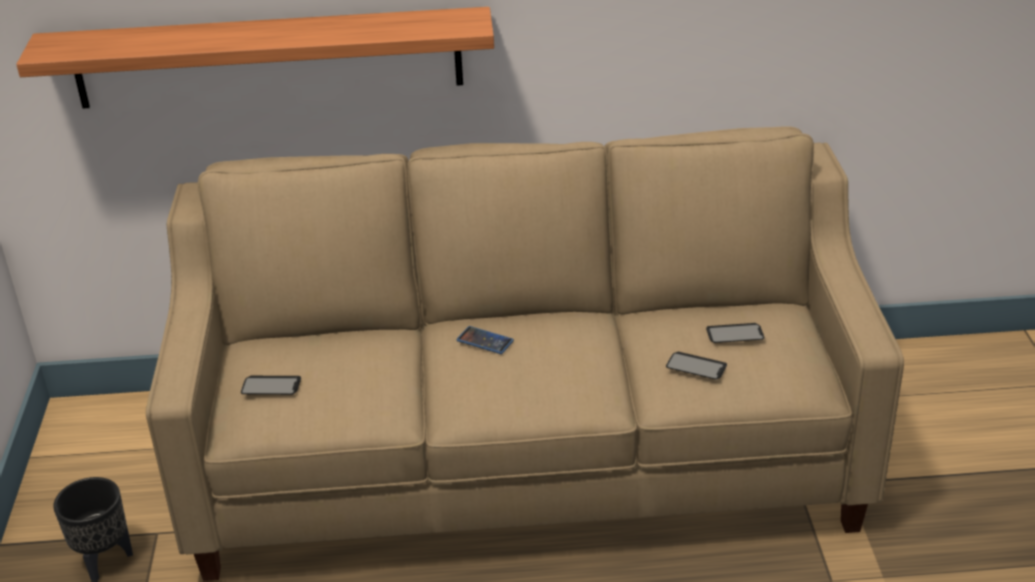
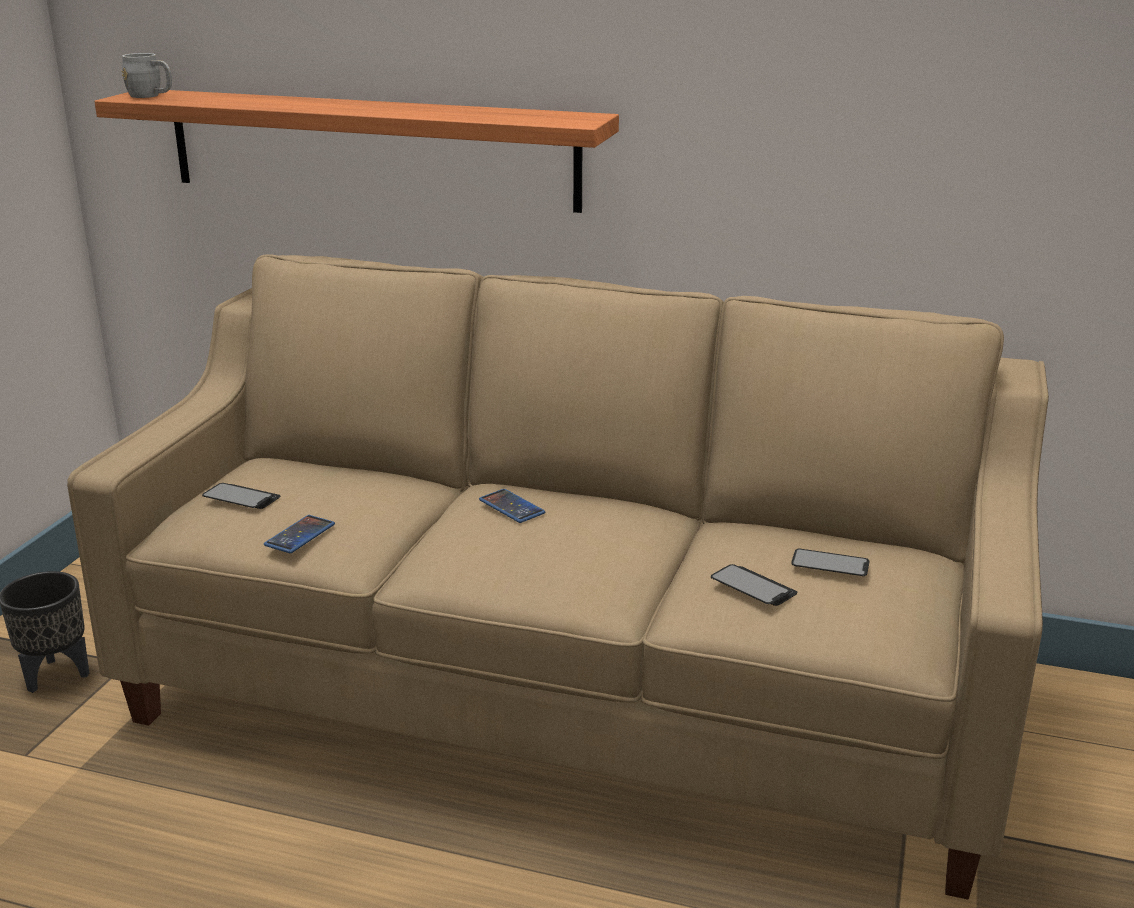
camera: 20 degrees right, 10 degrees down
none -> grey mug [121,53,172,98]
none -> phone [264,515,335,553]

